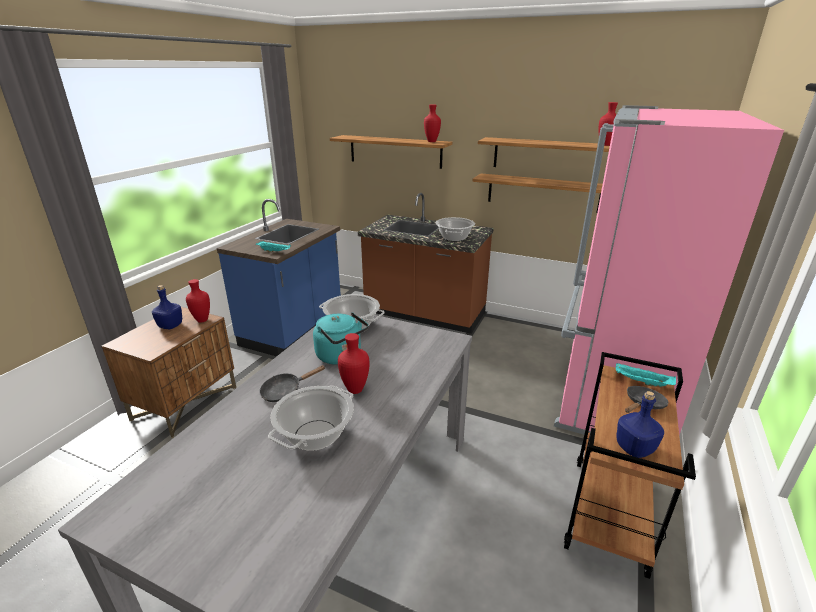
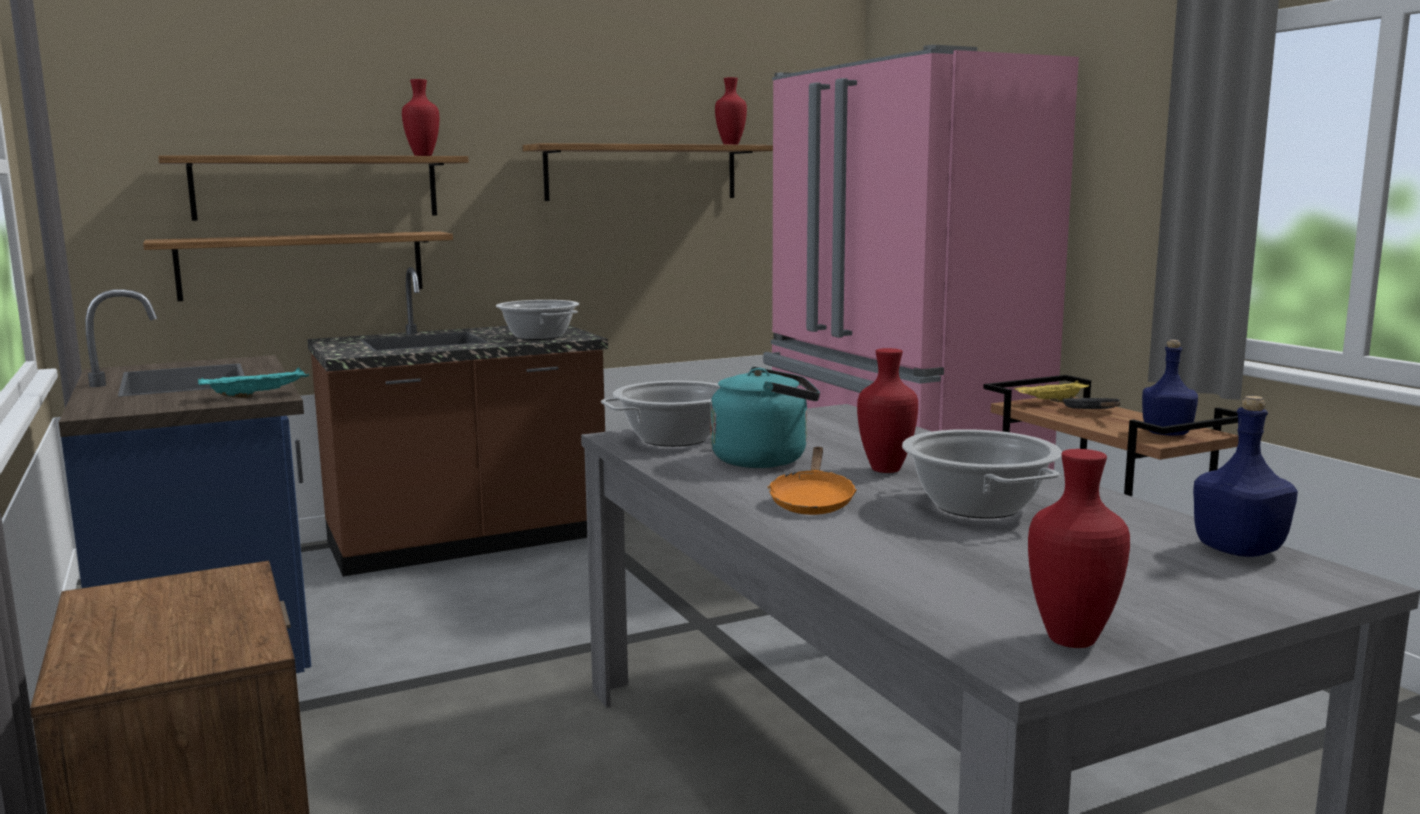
camera: 50 degrees left, 15 degrees down
blue bottle [152,285,182,329] -> blue bottle moved to [1193,396,1298,557]
red vase [186,279,210,323] -> red vase moved to [1028,449,1130,648]
black frying pan [259,365,325,402] -> orange frying pan [767,447,857,515]
shelf [472,173,603,213] -> shelf moved to [143,231,453,301]
turquoise tray [616,363,676,387] -> yellow tray [1014,380,1089,402]

